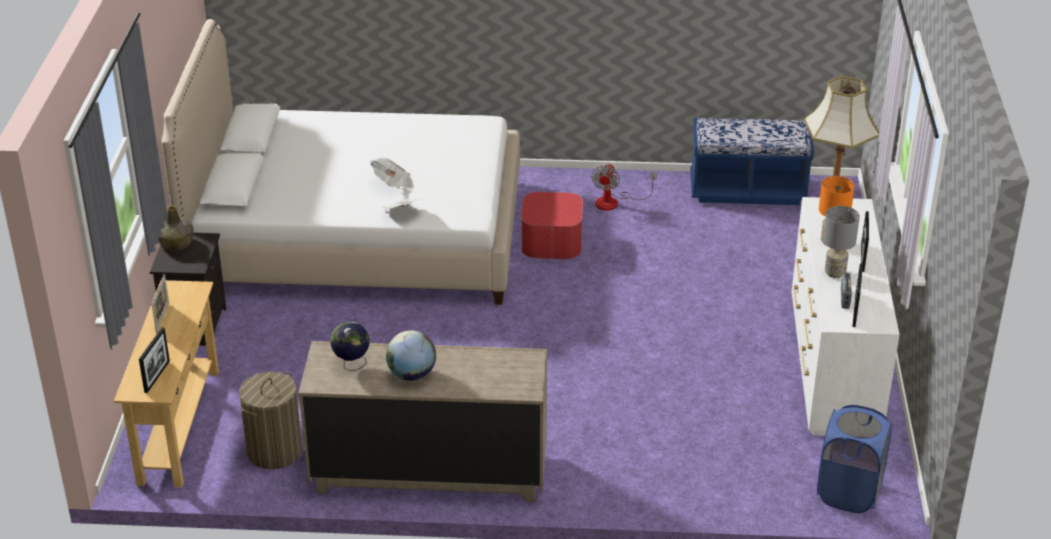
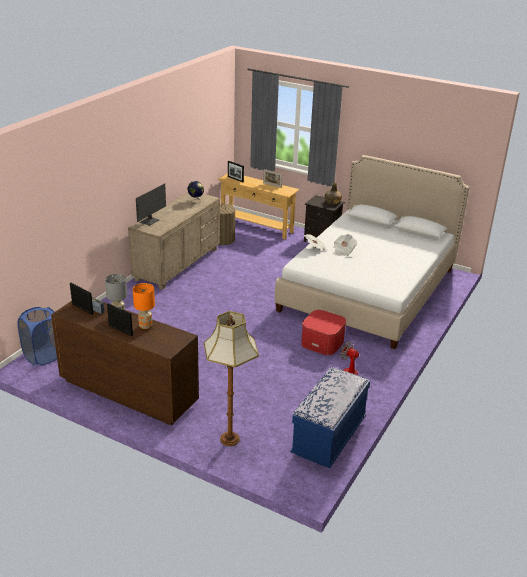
camera: 115 degrees right, 5 degrees down
globe [386,331,436,381] -> none
white dresser [792,197,900,436] -> brown dresser [51,301,199,425]
none -> monitor [136,183,166,226]

